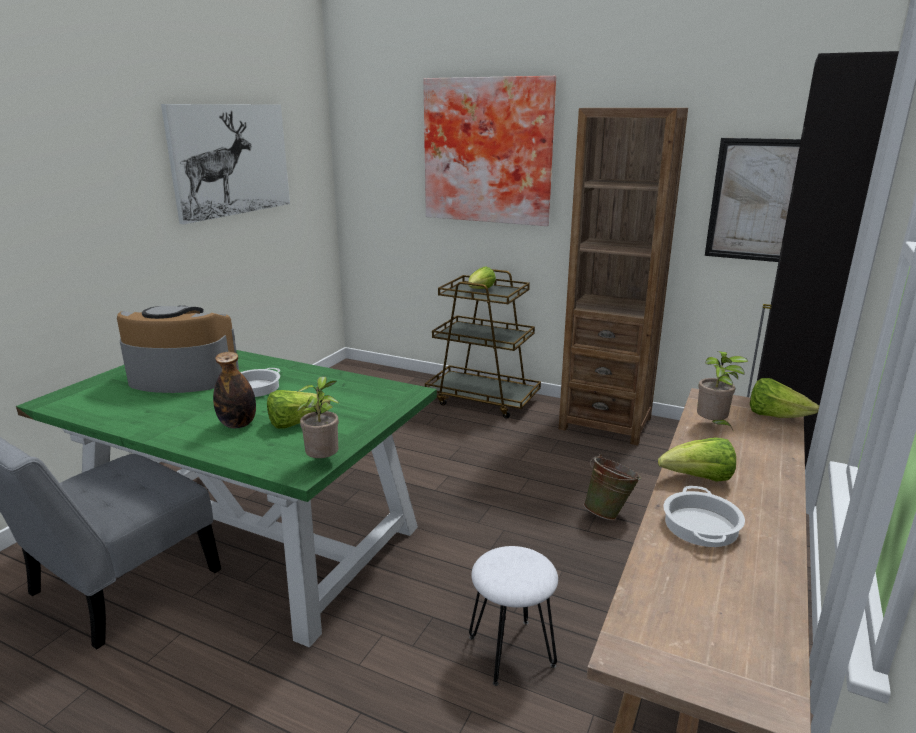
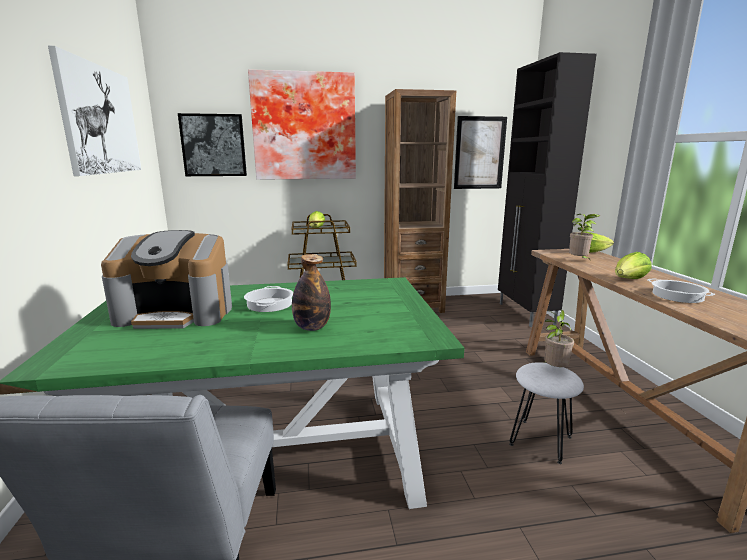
camera: 35 degrees left, 5 degrees down
coffee machine [117,305,239,393] -> coffee machine turned 150 degrees counterclockwise [101,230,232,329]
lettuce [267,390,330,428] -> none
potted plant [297,376,339,458] -> potted plant moved to [541,310,574,367]
green bucket [584,454,641,520] -> none
none -> picture [178,113,247,176]

